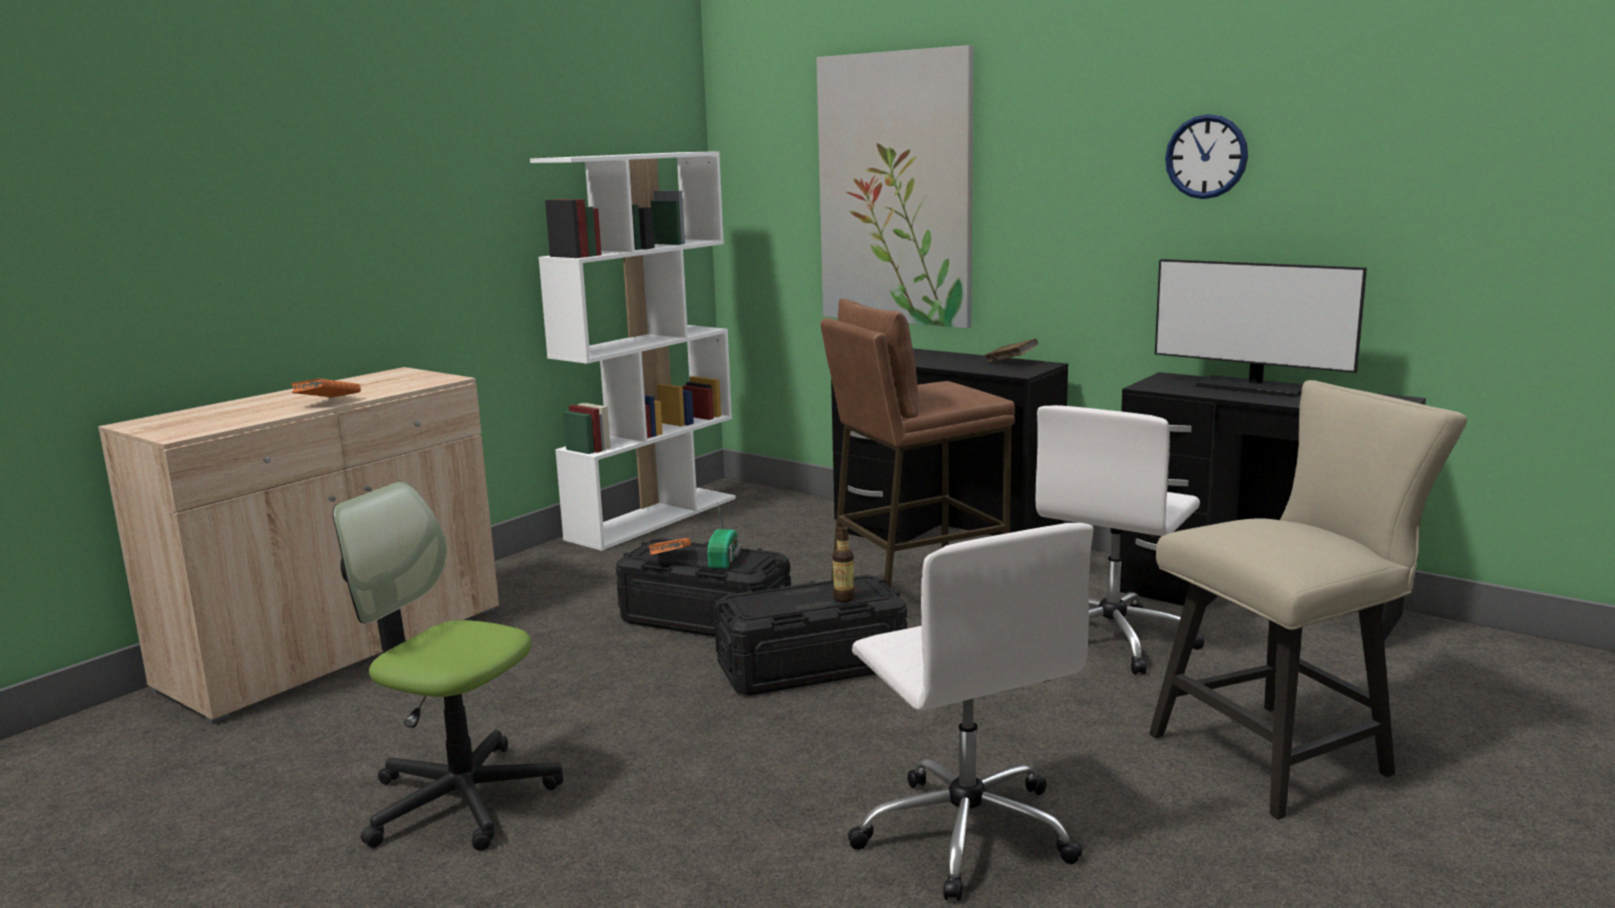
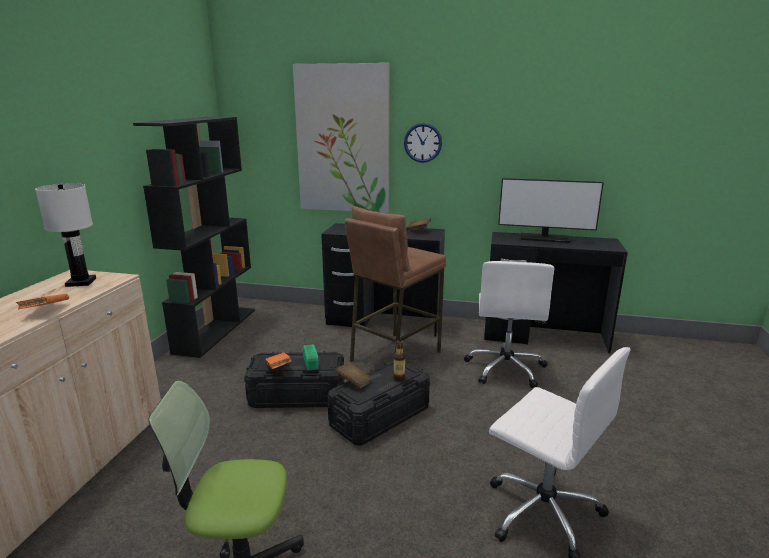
camera: 25 degrees left, 5 degrees up
white bookcase [530,151,736,551] -> black bookcase [133,117,255,358]
beige chair [1149,380,1467,820] -> none
wall clock [1165,114,1248,199] -> wall clock moved to [404,123,442,163]
none -> white table lamp [35,183,96,287]
none -> brown book [336,362,372,389]

